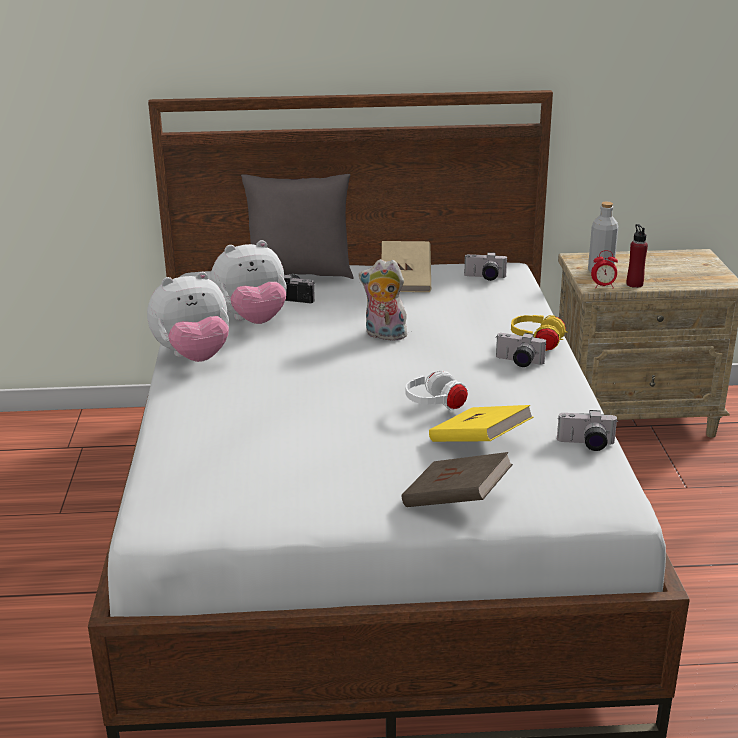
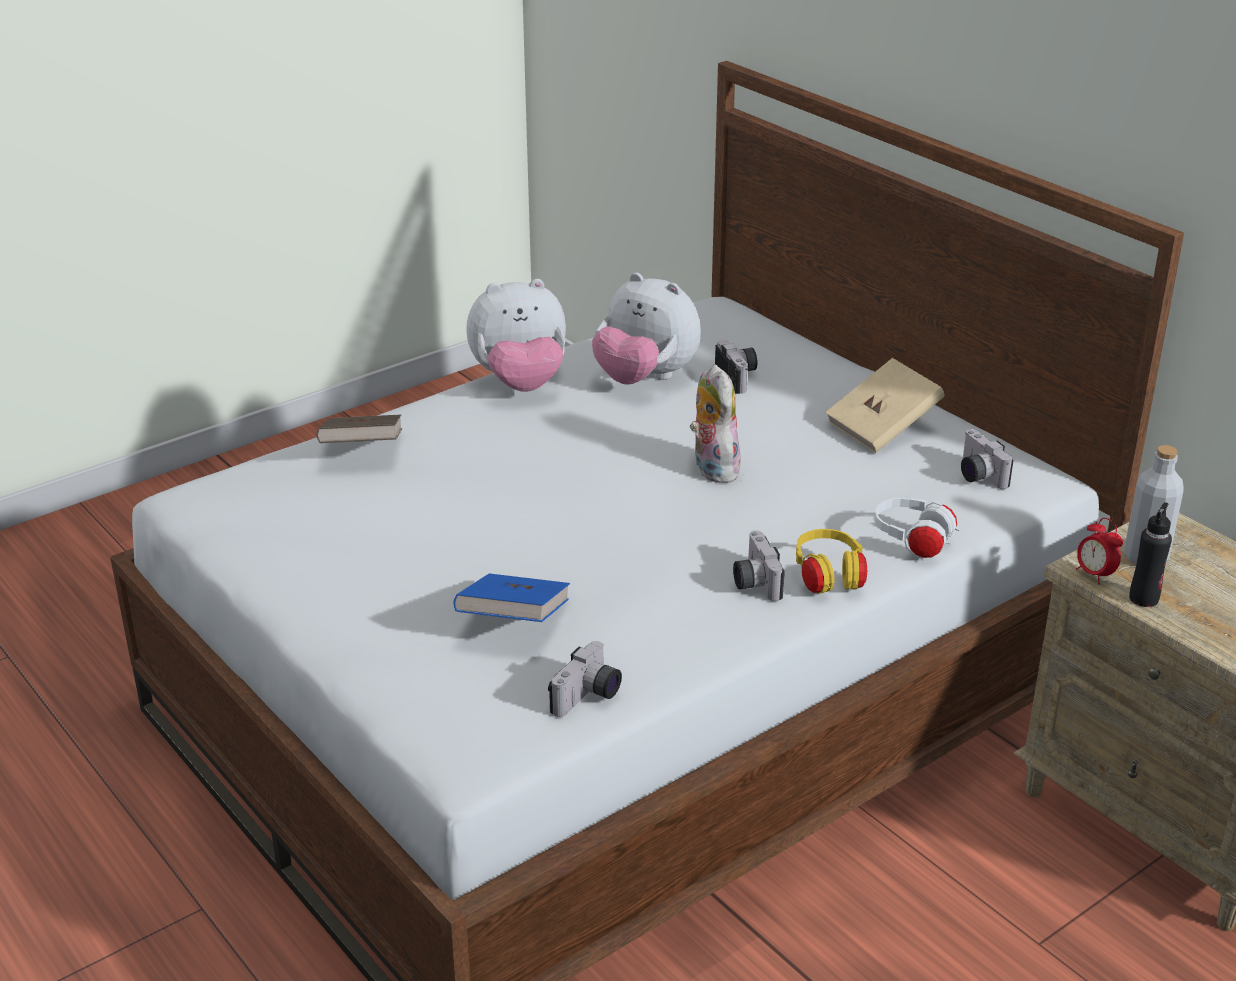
camera: 55 degrees right, 5 degrees up
plush toy [147,272,229,362] -> plush toy turned 45 degrees counterclockwise [466,279,566,392]
grey pillow [241,174,353,279] -> none
brown book [402,452,513,507] -> brown book moved to [316,414,402,443]
white headphones [406,370,468,411] -> white headphones moved to [874,498,960,558]
yellow book [429,405,534,442] -> blue book [454,573,570,622]
camera [557,410,618,451] -> camera turned 120 degrees counterclockwise [548,641,622,717]
red bottle [627,224,648,288] -> black bottle [1129,502,1172,607]

